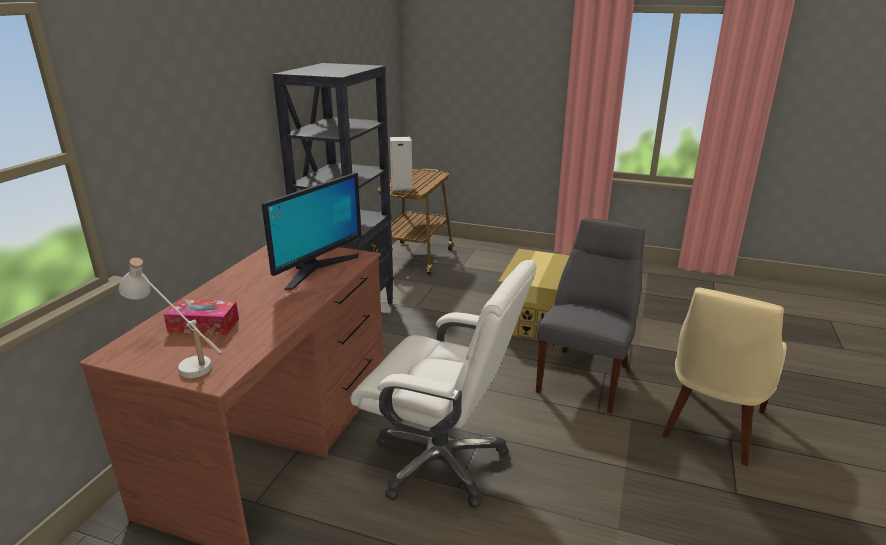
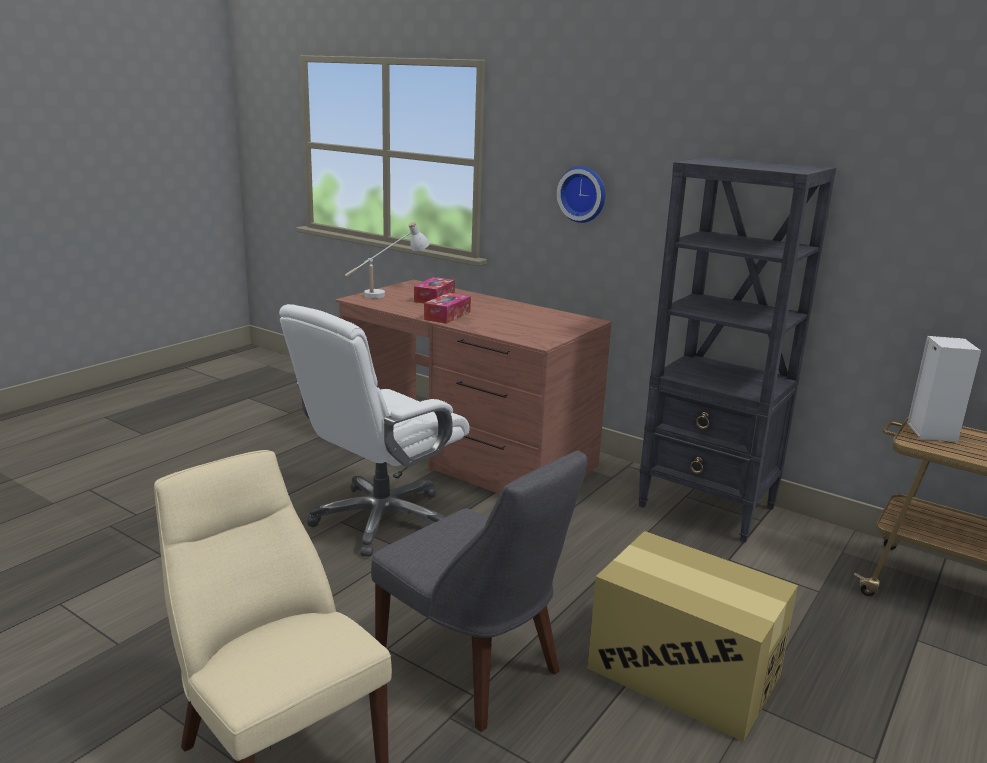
camera: 105 degrees right, 5 degrees down
monitor [262,173,362,290] -> none
none -> tissue box [424,293,471,324]
none -> wall clock [557,166,606,223]

